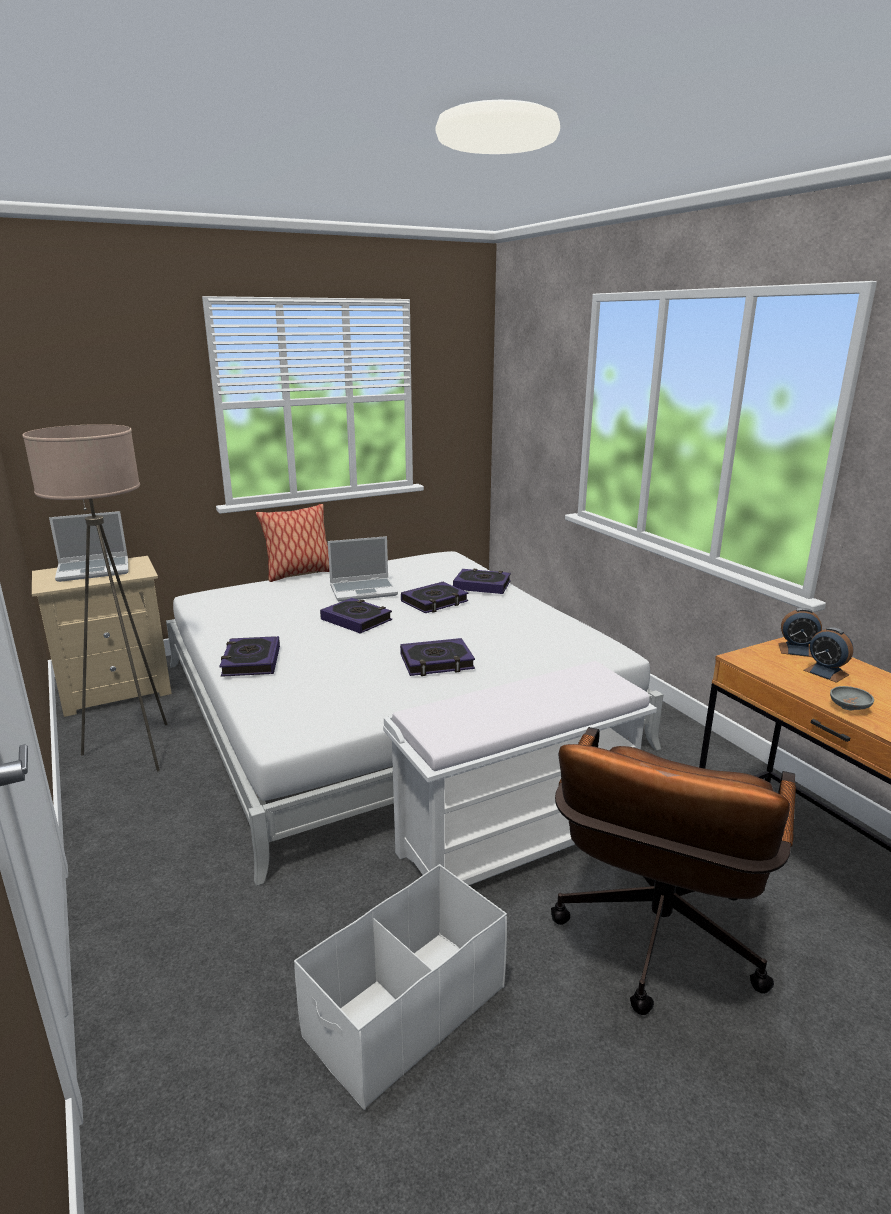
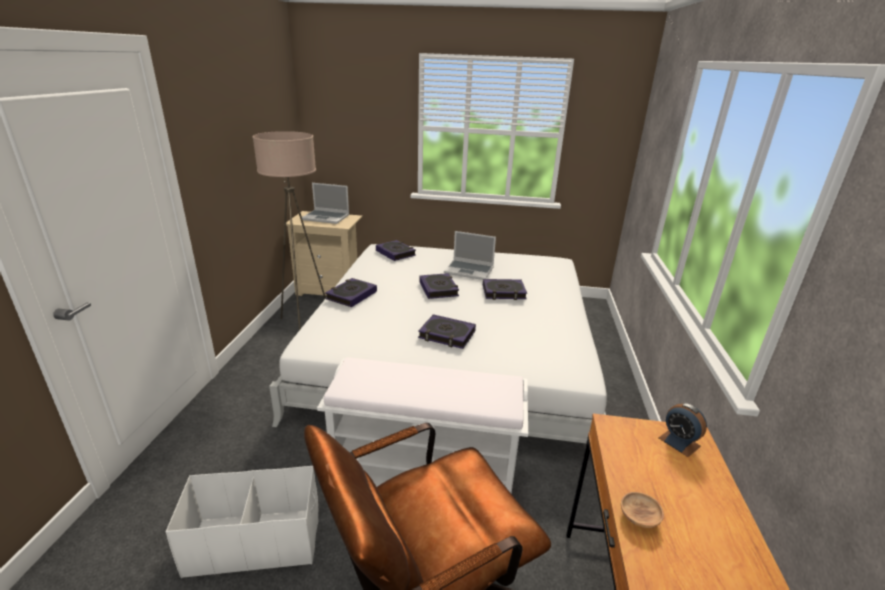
camera: 35 degrees right, 5 degrees up
pillow [256,504,329,582] -> none
book [453,569,511,594] -> book moved to [376,240,416,261]
alarm clock [803,627,854,683] -> none
grey bowl [830,686,874,710] -> brown bowl [621,492,664,528]

